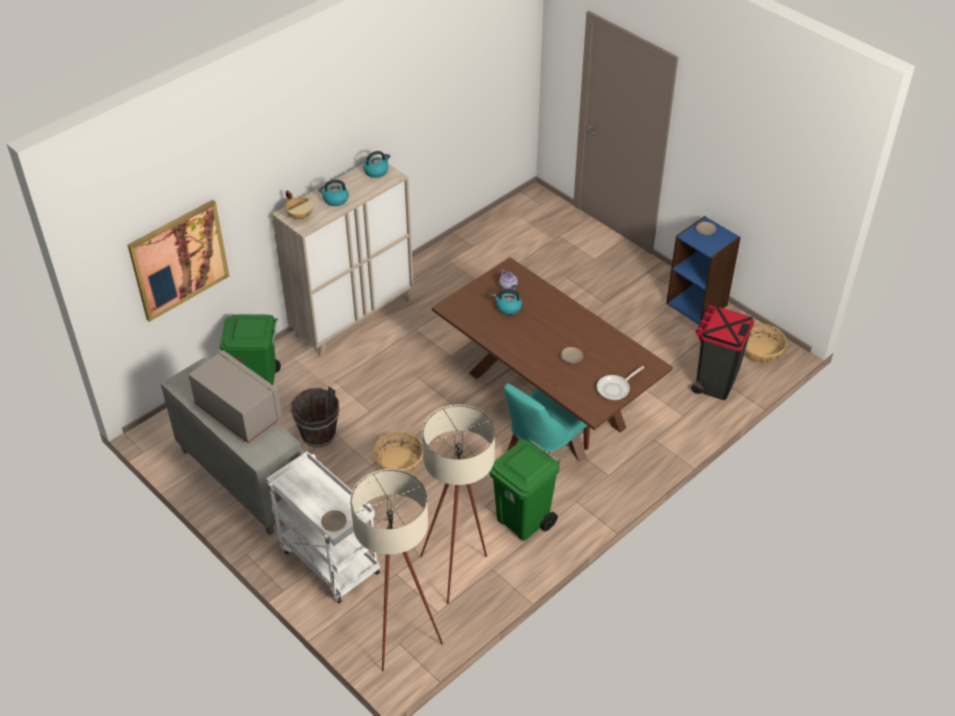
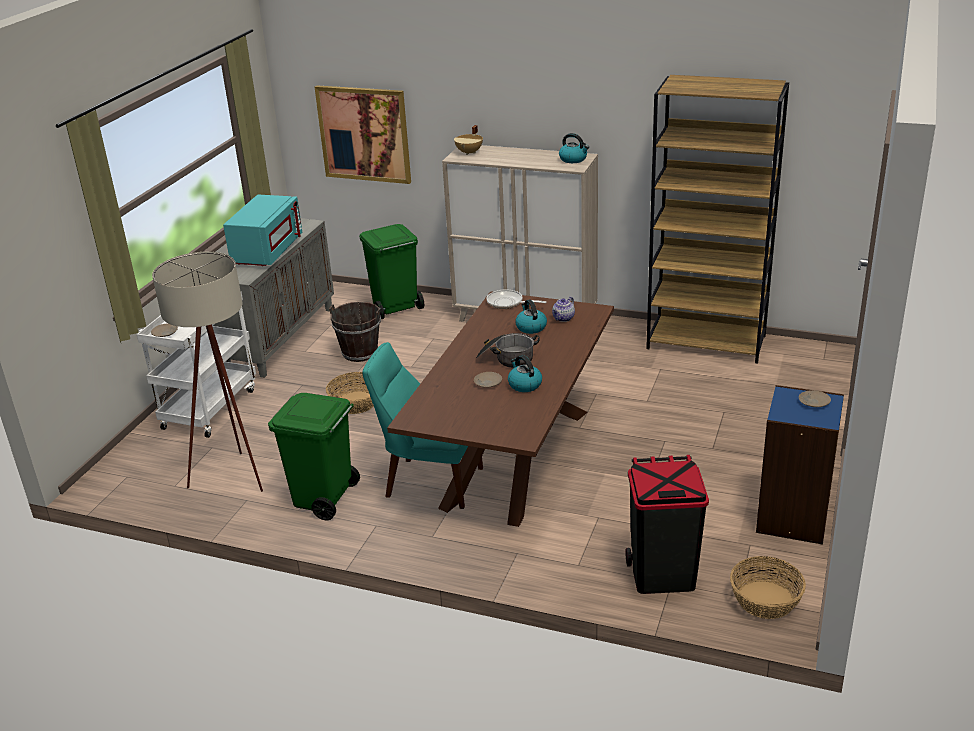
camera: 65 degrees right, 15 degrees down
grey microwave [189,350,282,443] -> turquoise microwave [223,194,302,266]
kettle [318,180,349,206] -> kettle moved to [508,355,542,392]
beige floor lamp [350,469,443,671] -> none
frying pan [597,366,644,400] -> frying pan moved to [487,289,546,309]
none -> cooking pot [476,333,540,368]
none -> brown bookcase [646,75,789,364]

